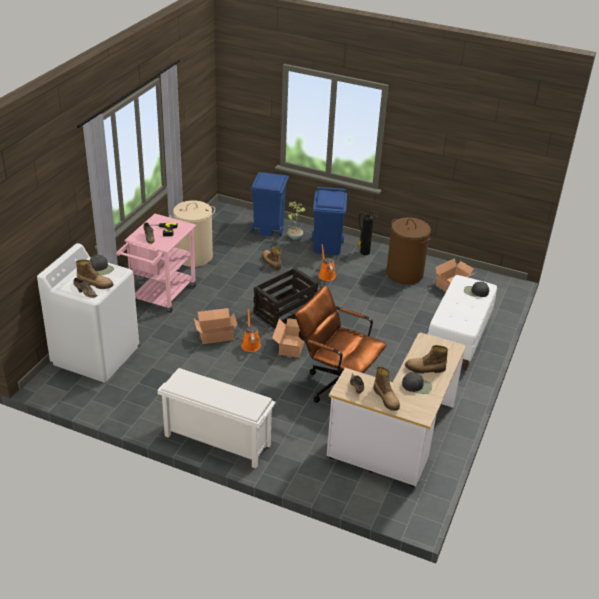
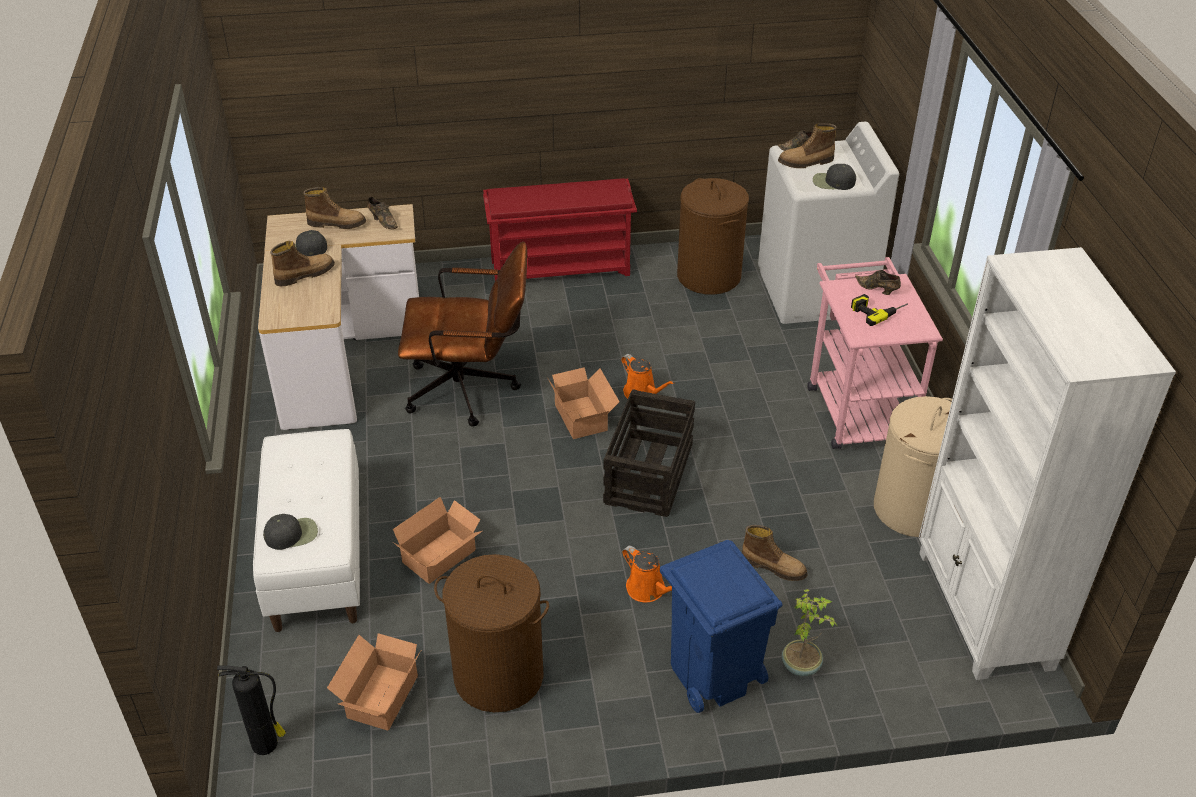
camera: 150 degrees right, 5 degrees up
white shoe rack [157,368,276,468] -> red shoe rack [483,178,637,281]
cardboard box [194,308,238,344] -> cardboard box moved to [393,497,482,584]
blue trash can [251,172,289,236] -> none
fire extinguisher [358,212,378,255] -> fire extinguisher moved to [217,665,286,755]
boot [373,366,400,411] -> boot turned 150 degrees clockwise [303,187,366,229]
none -> brown laundry basket [677,178,749,295]
none -> white bookcase [919,247,1176,680]

